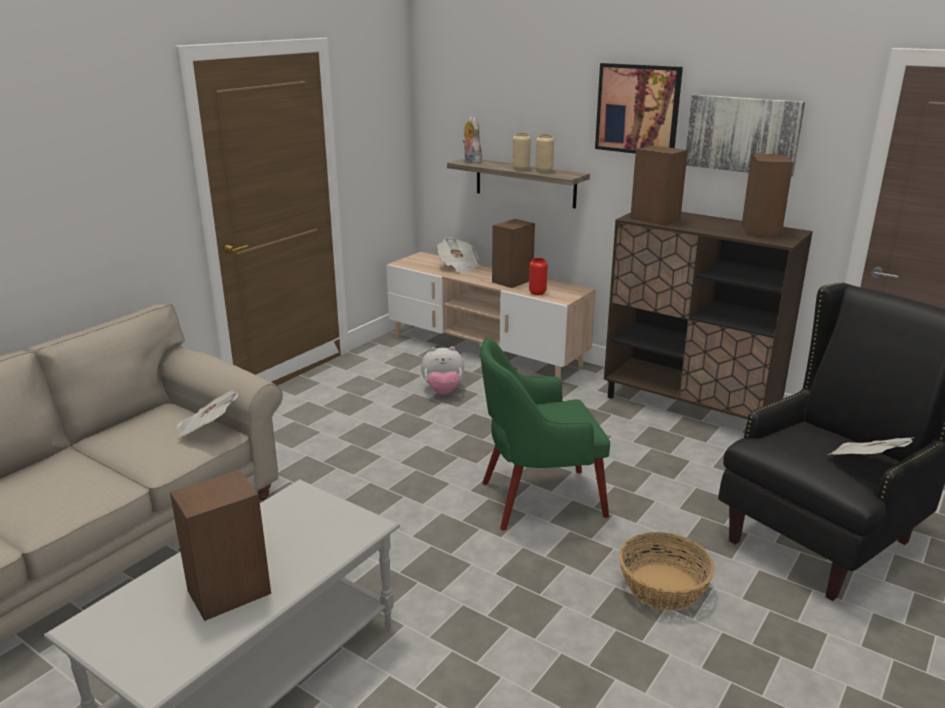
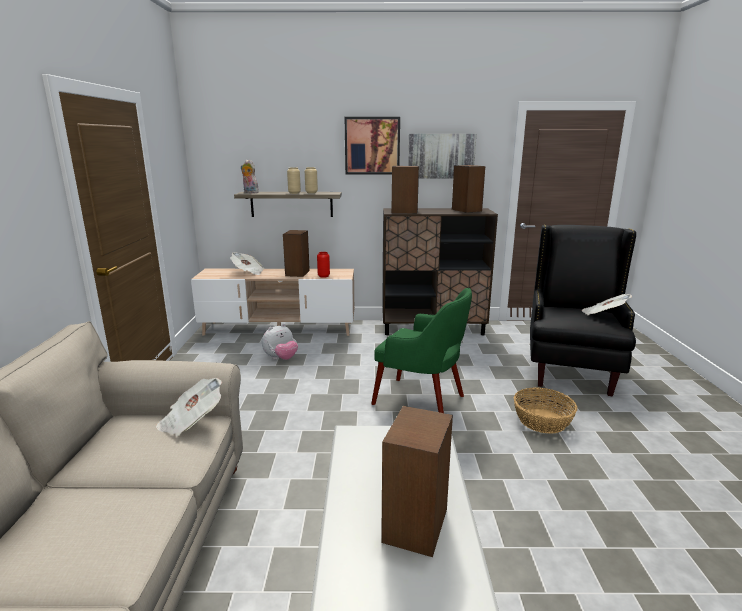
camera: 35 degrees left, 5 degrees down
green armchair [481,338,610,530] -> green armchair turned 105 degrees counterclockwise [371,288,472,413]

